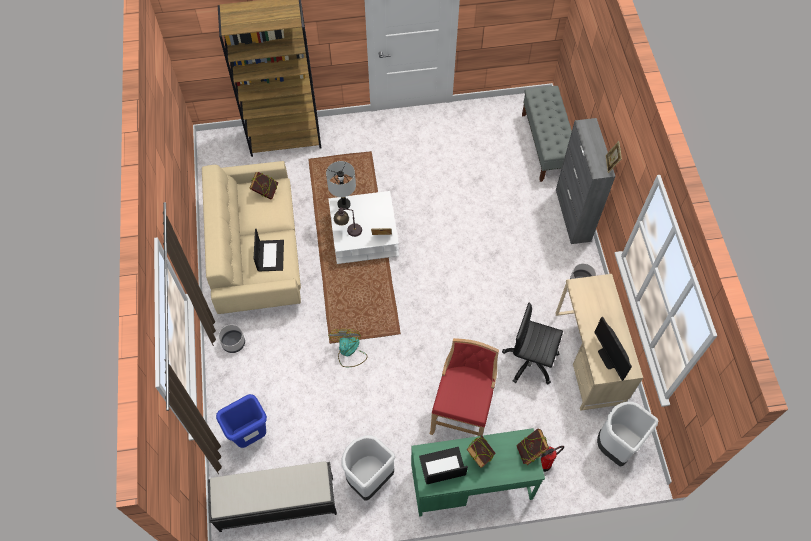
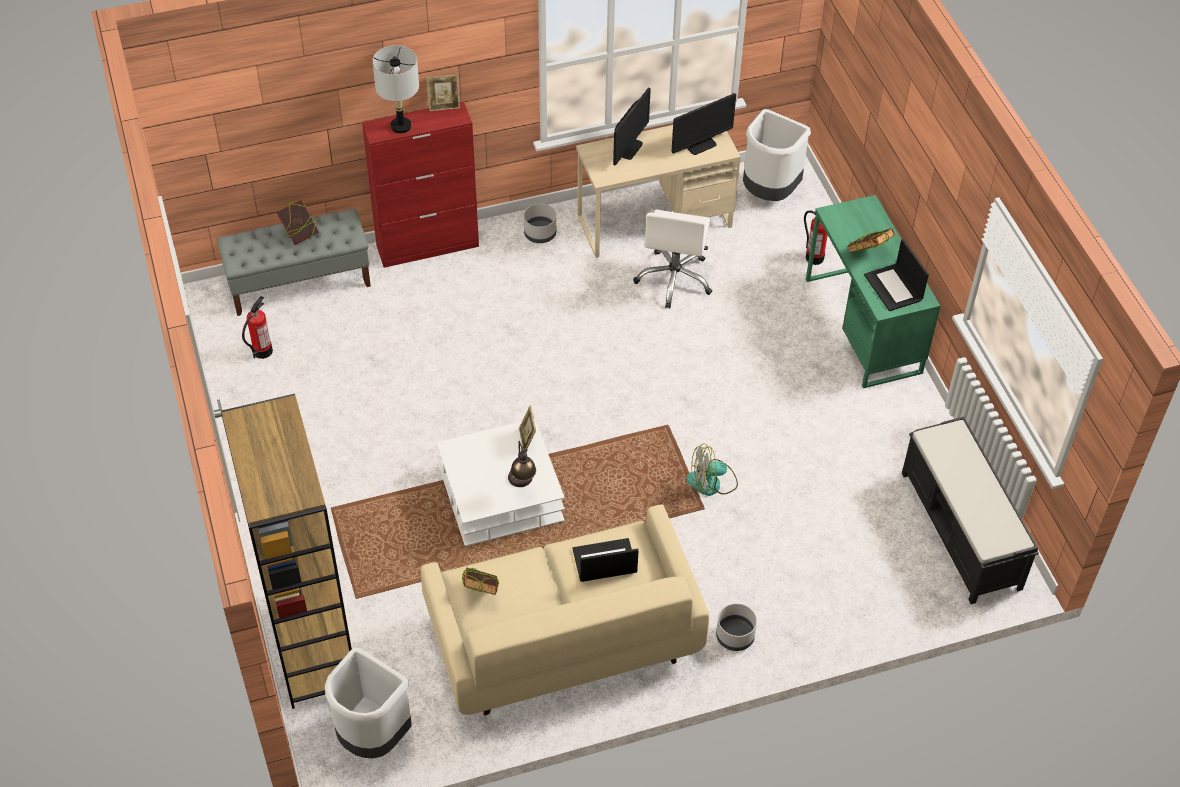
camera: 100 degrees left, 10 degrees down
blue trash can [216,394,267,448] -> none
grey table lamp [326,161,356,210] -> grey table lamp moved to [372,45,419,134]
white trash can [341,435,395,501] -> white trash can moved to [325,647,412,758]
red stool [430,338,499,436] -> none
black office chair [502,303,563,384] -> white office chair [633,209,712,309]
book [516,428,549,465] -> book moved to [277,199,319,246]
grey cabinet [556,118,616,244] -> red cabinet [362,101,479,268]
none -> fire extinguisher [242,296,273,359]
none -> monitor [613,88,651,166]

